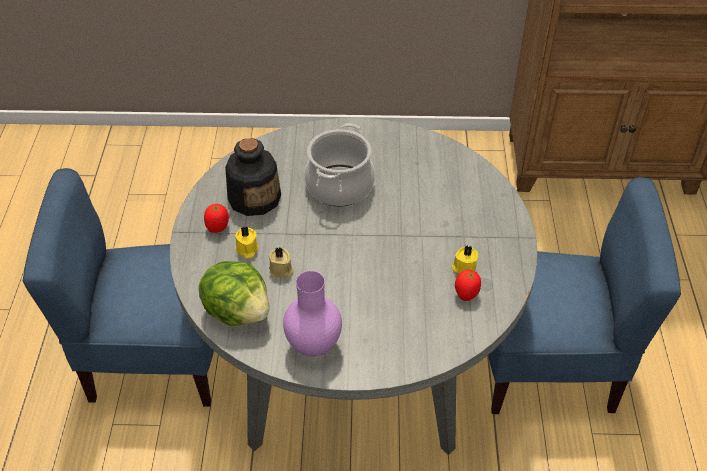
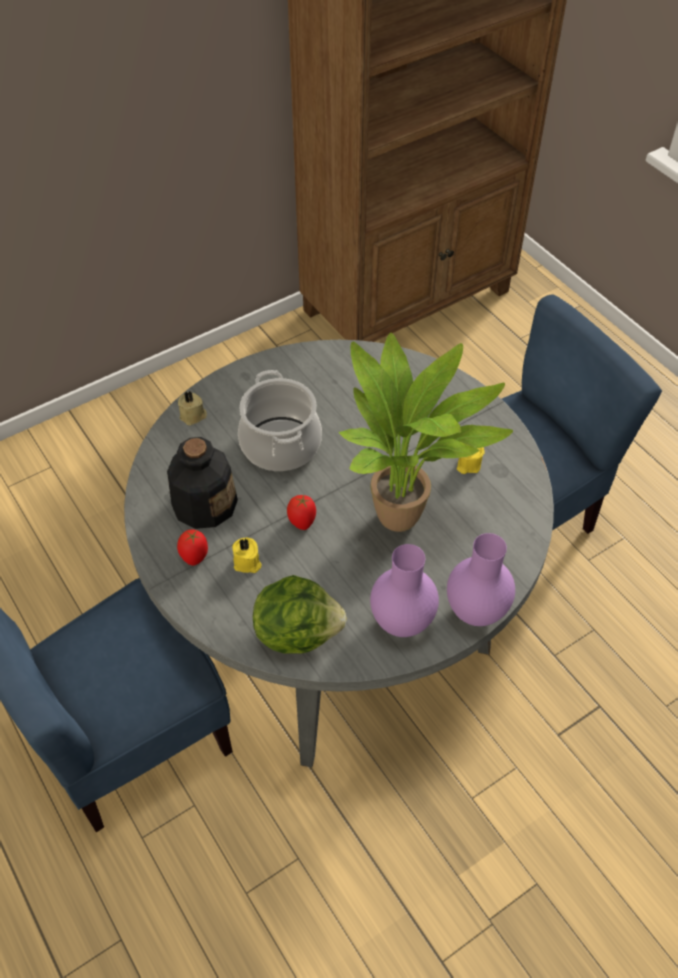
camera: 35 degrees left, 5 degrees up
beige candle [269,247,294,278] -> beige candle moved to [178,391,207,426]
tomato [455,270,481,301] -> tomato moved to [287,495,316,530]
none -> potted plant [339,333,513,532]
none -> purple vase [447,533,515,626]

